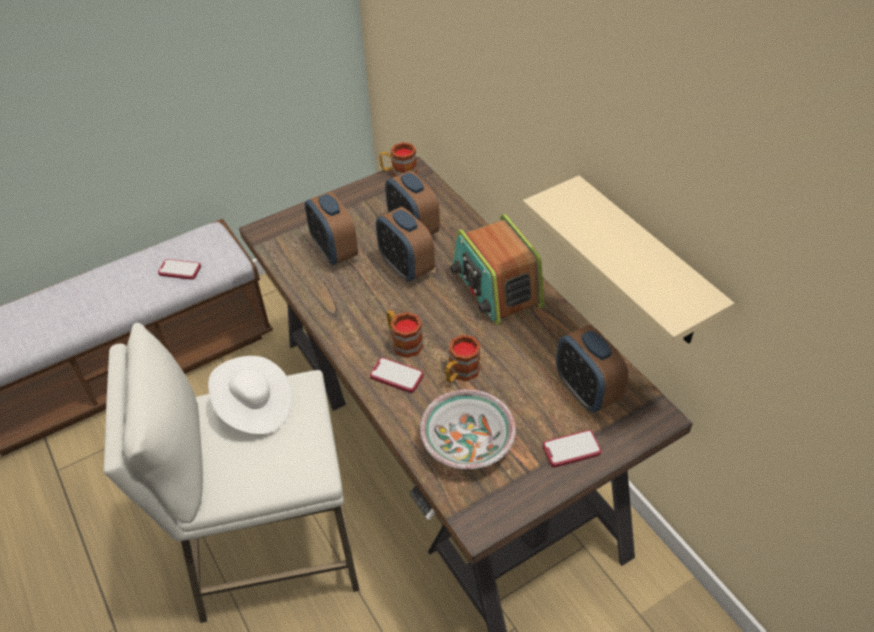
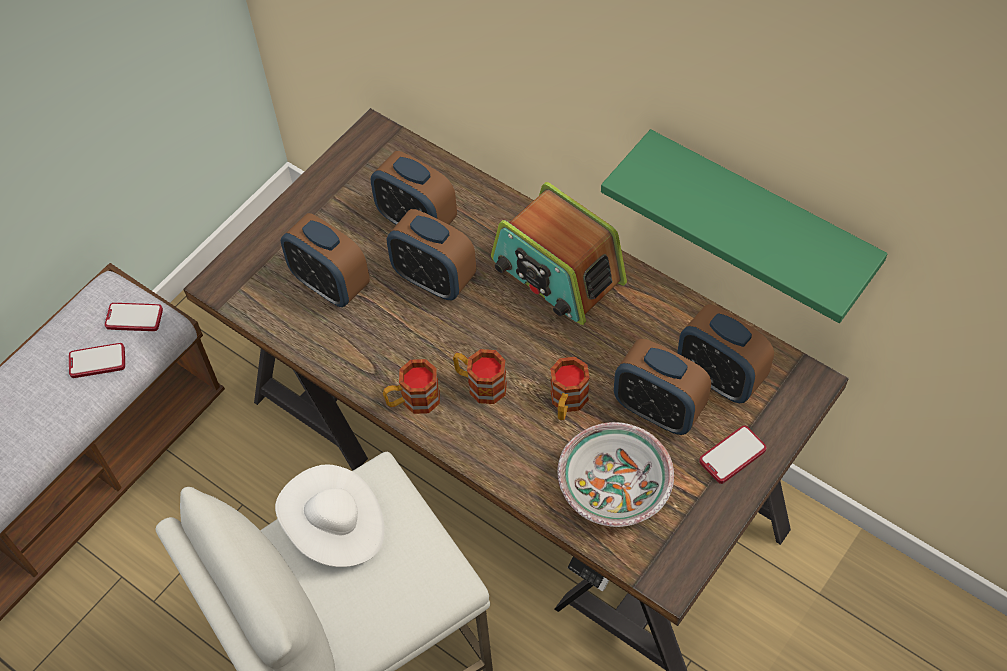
camera: 20 degrees left, 10 degrees up
phone [370,357,424,393] -> phone moved to [105,303,163,331]
mug [380,142,417,176] -> mug moved to [383,359,440,414]
beige shelf [523,176,734,344] -> green shelf [601,129,888,323]
none -> alarm clock [614,339,711,435]

